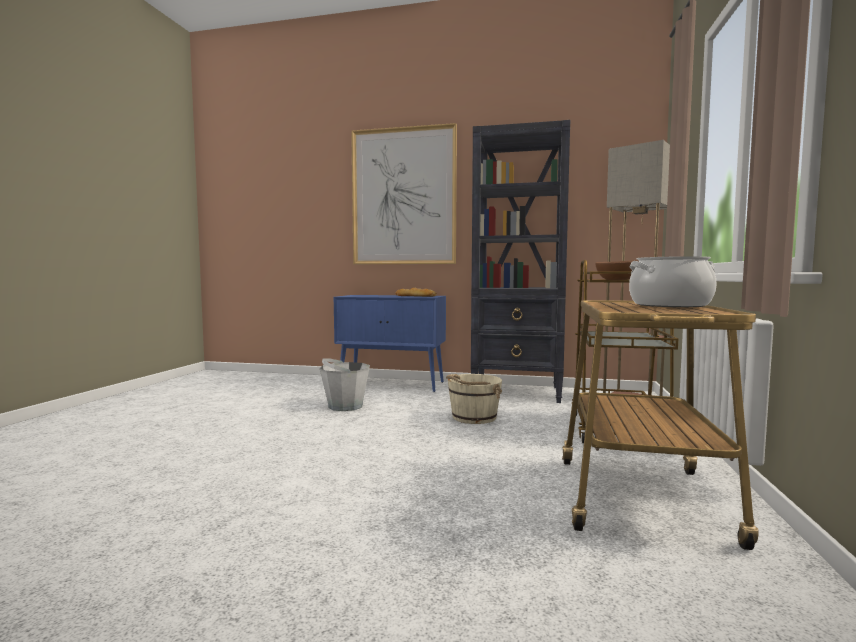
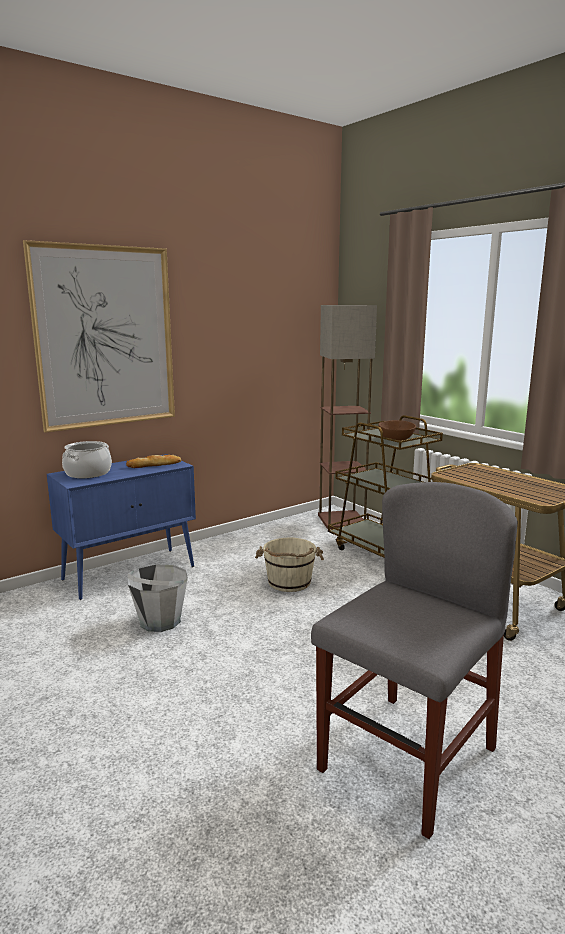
camera: 50 degrees left, 10 degrees up
black bookcase [471,120,570,403] -> none
cooking pot [629,256,717,307] -> cooking pot moved to [62,441,112,478]
none -> grey chair [311,482,518,839]

